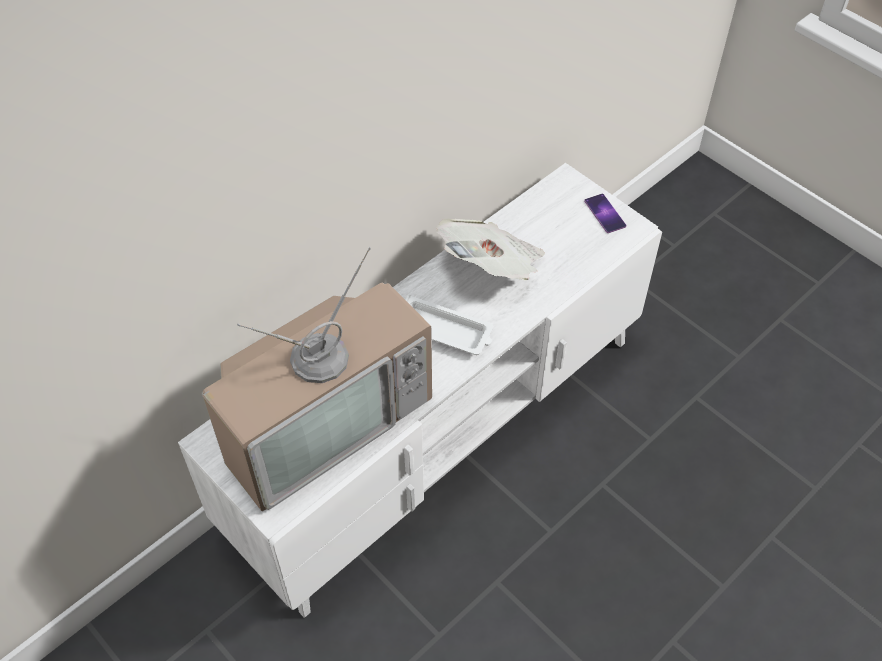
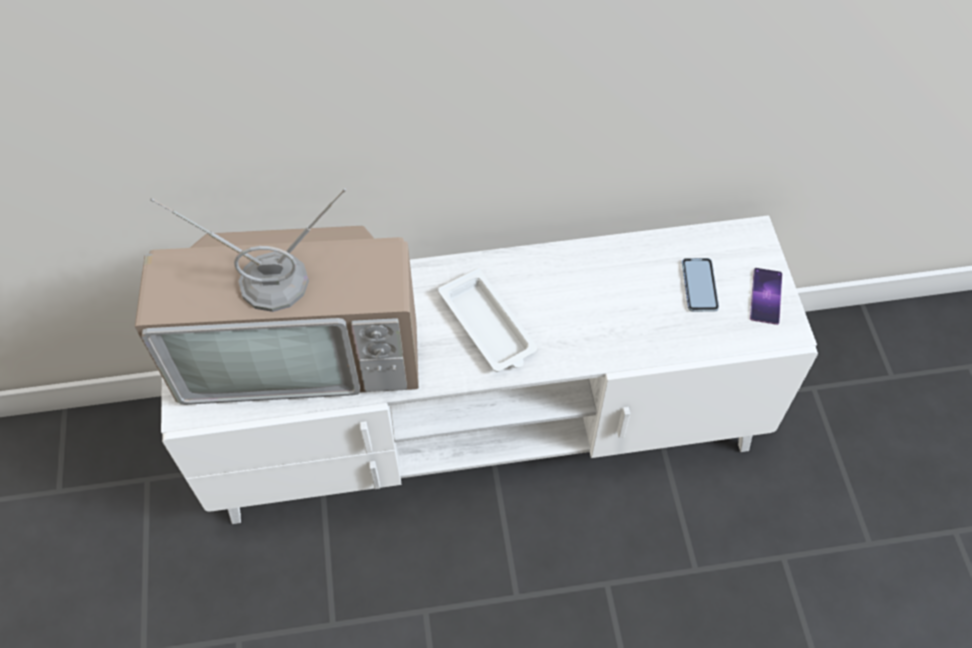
camera: 35 degrees right, 5 degrees up
newspaper [436,219,545,280] -> none
none -> phone [682,258,719,312]

